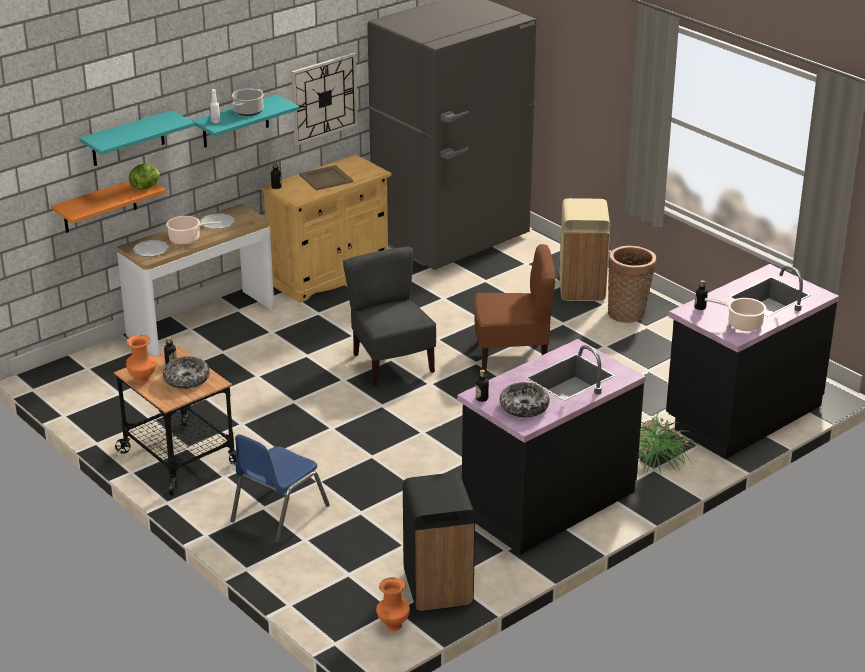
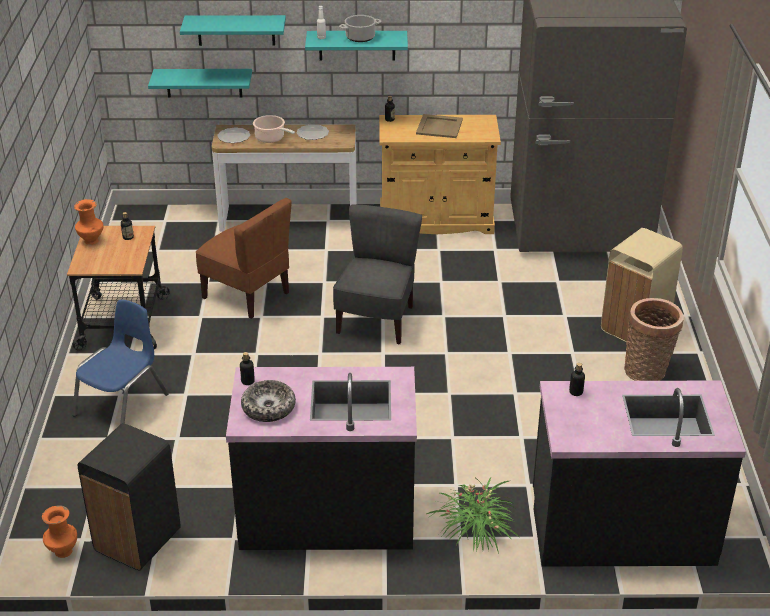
camera: 40 degrees right, 5 degrees up
orange shelf [51,181,166,233] -> turquoise shelf [148,69,252,98]
lettuce [129,164,160,190] -> none
bowl [163,356,210,389] -> none
blue chair [231,434,330,543] -> blue chair turned 135 degrees clockwise [72,300,168,424]
wall clock [291,53,358,146] -> none
brown chair [474,244,555,374] -> brown chair moved to [195,198,291,319]
cooking pot [705,298,767,331] -> none

